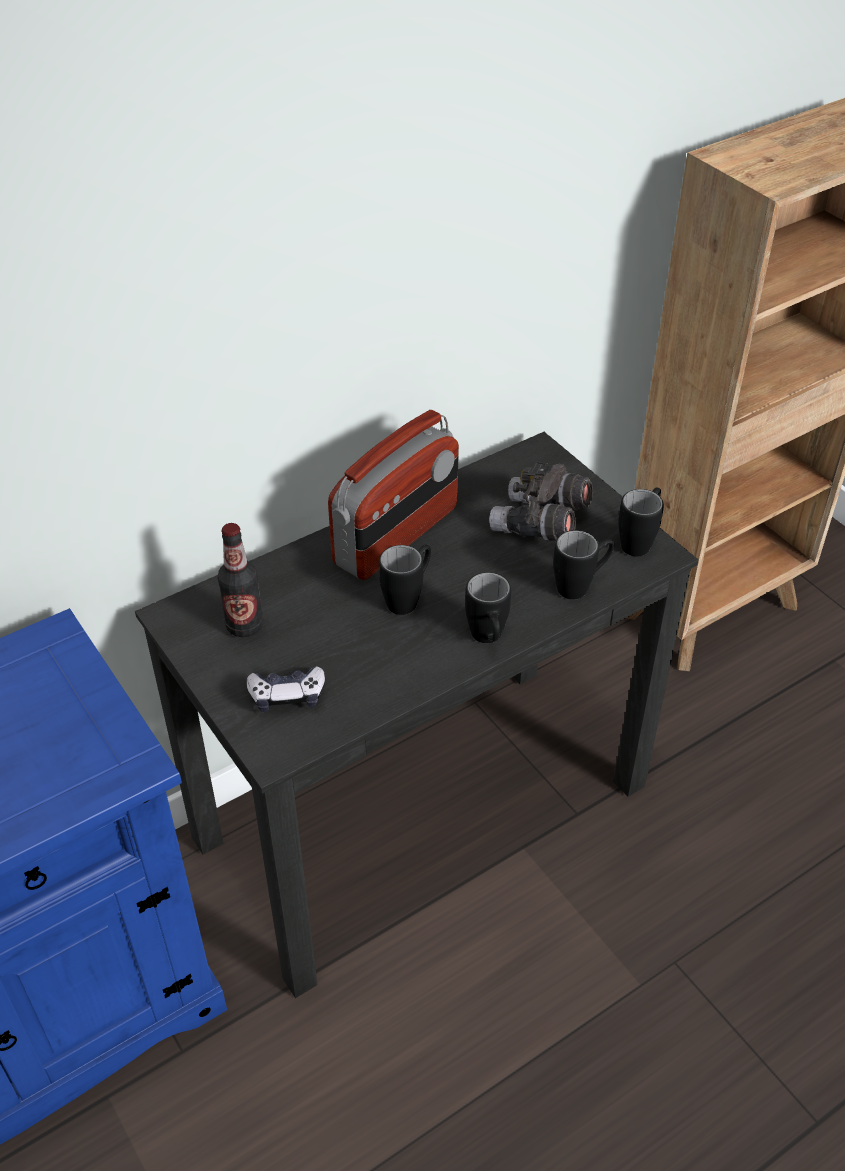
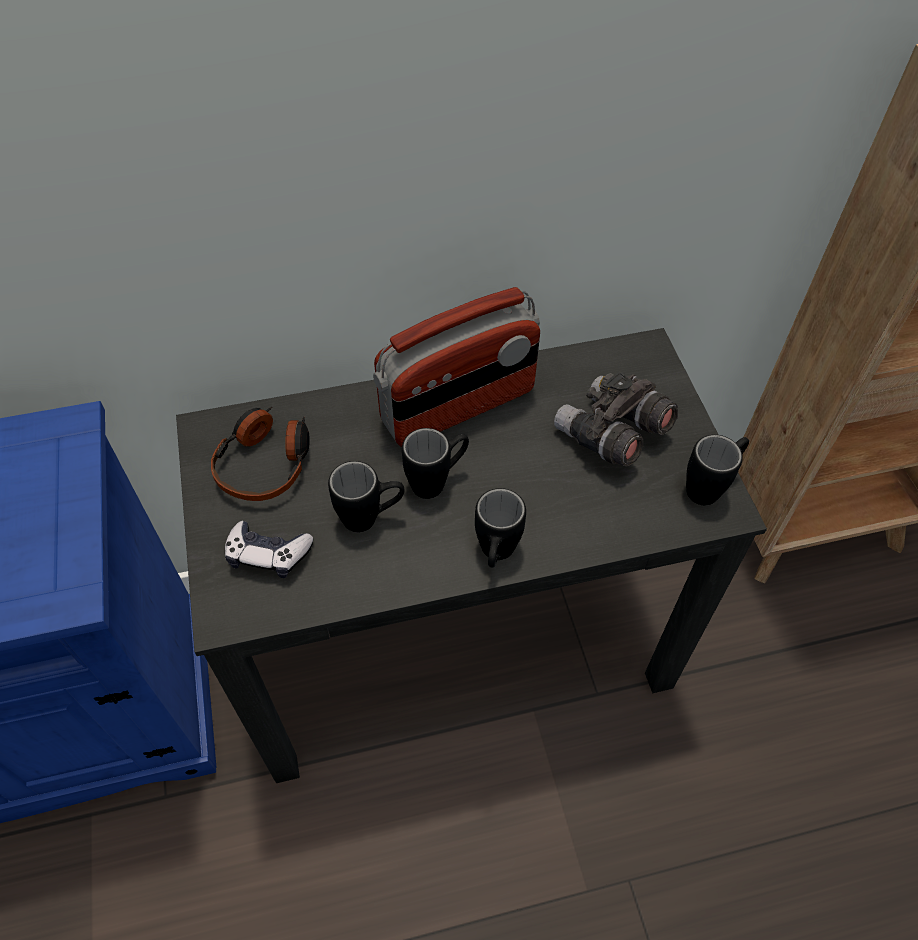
camera: 20 degrees right, 10 degrees up
bottle [218,523,263,637] -> headphones [211,407,310,501]
black mug [553,530,614,600] -> black mug moved to [328,461,404,532]

